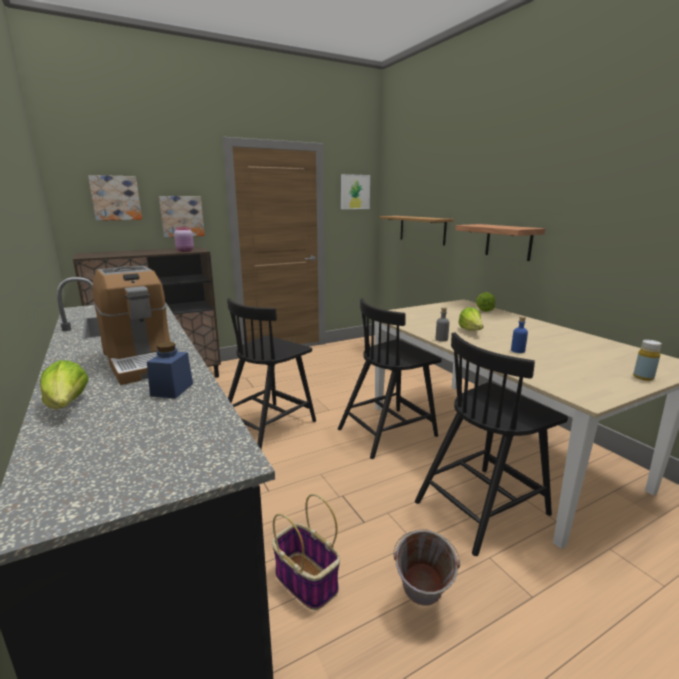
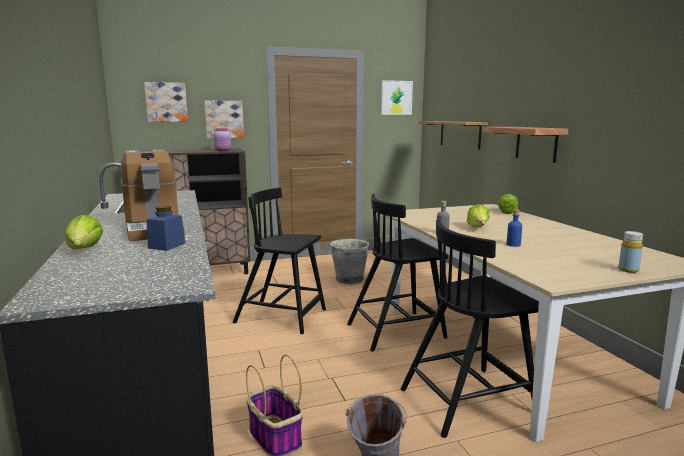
camera: 10 degrees right, 5 degrees down
black chair [227,298,316,449] -> black chair turned 60 degrees clockwise [233,187,326,334]
none -> grey bucket [328,238,369,284]

